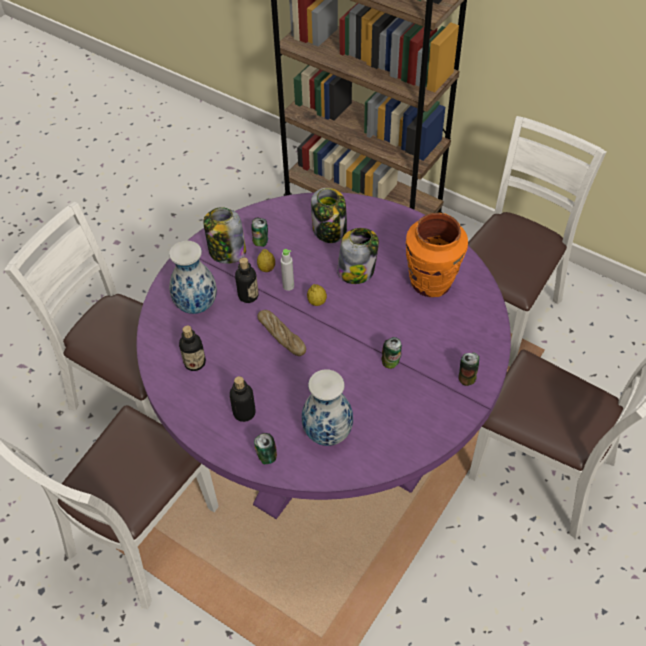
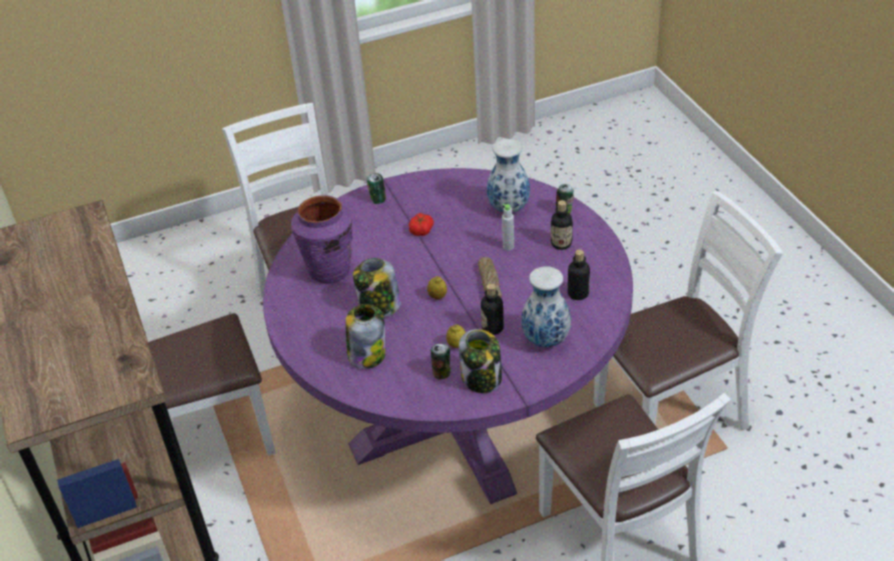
camera: 145 degrees left, 10 degrees down
grey bottle [281,249,294,291] -> grey bottle moved to [502,204,514,250]
can [381,337,402,369] -> tomato [409,213,434,236]
orange vase [406,213,468,297] -> purple vase [291,195,353,283]

